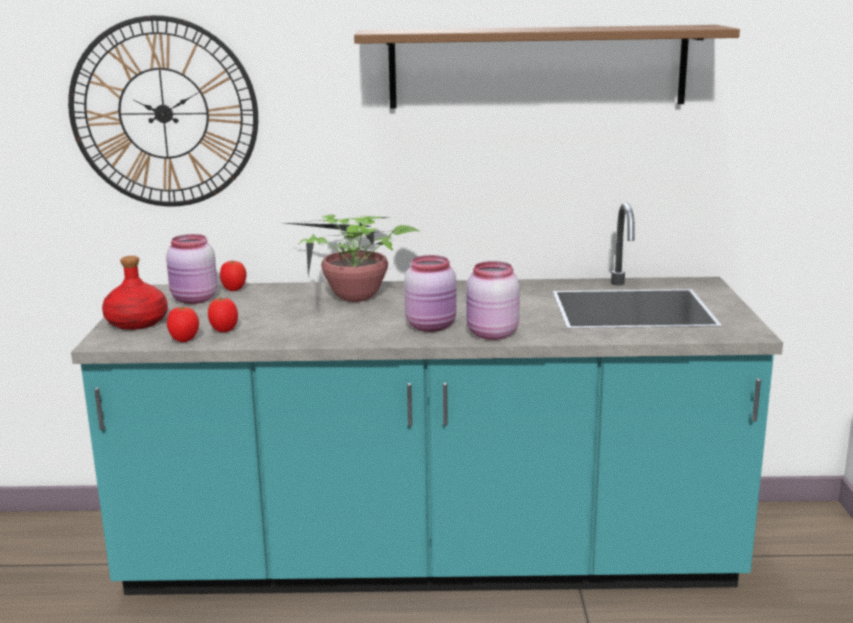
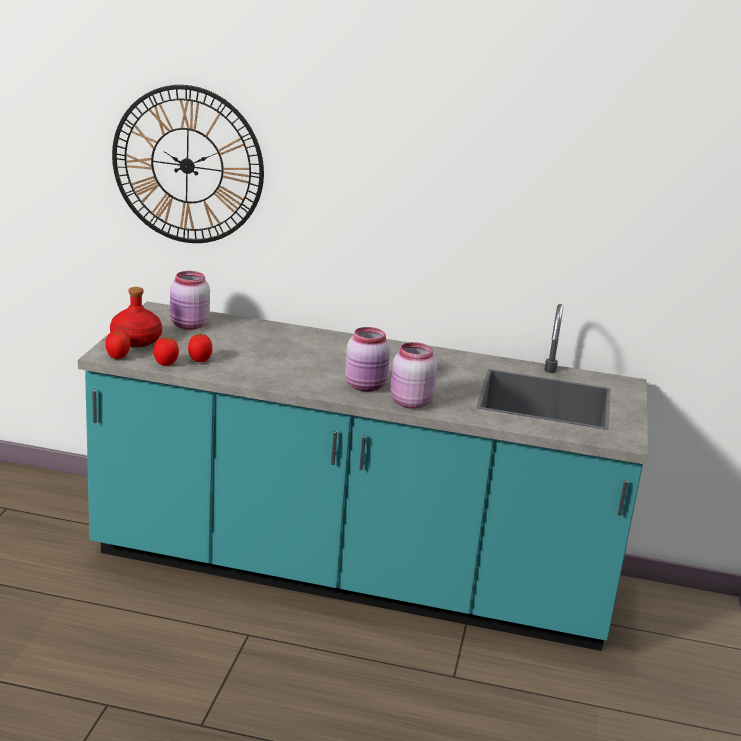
camera: 10 degrees right, 5 degrees up
tomato [220,261,247,291] -> tomato moved to [105,331,131,359]
potted plant [285,215,421,302] -> none
brown shelf [354,25,740,108] -> none

